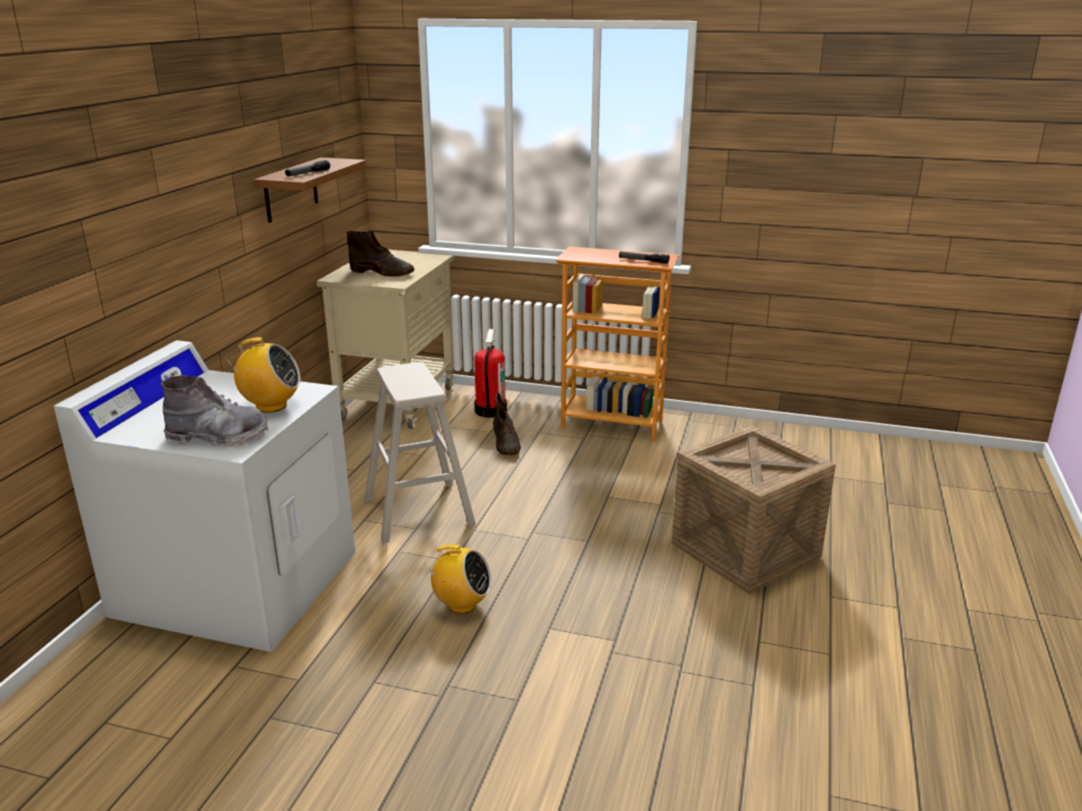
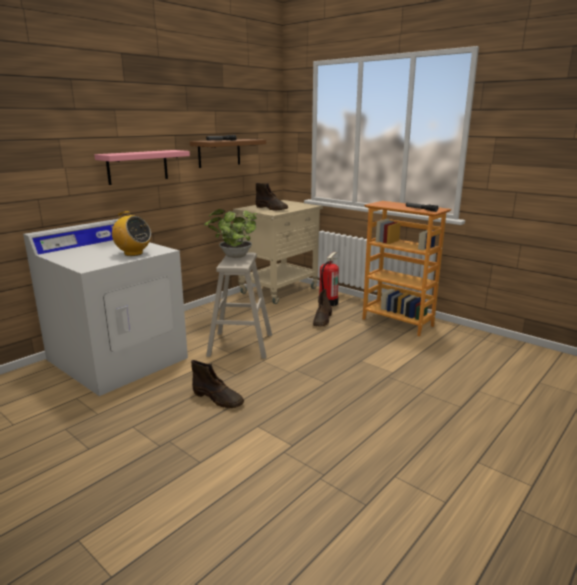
camera: 25 degrees right, 5 degrees down
grey boot [161,375,268,447] -> none
radio [424,545,491,614] -> brown boot [191,360,244,408]
crate [672,425,836,594] -> none
none -> pink shelf [94,150,190,185]
none -> potted plant [204,209,257,258]

